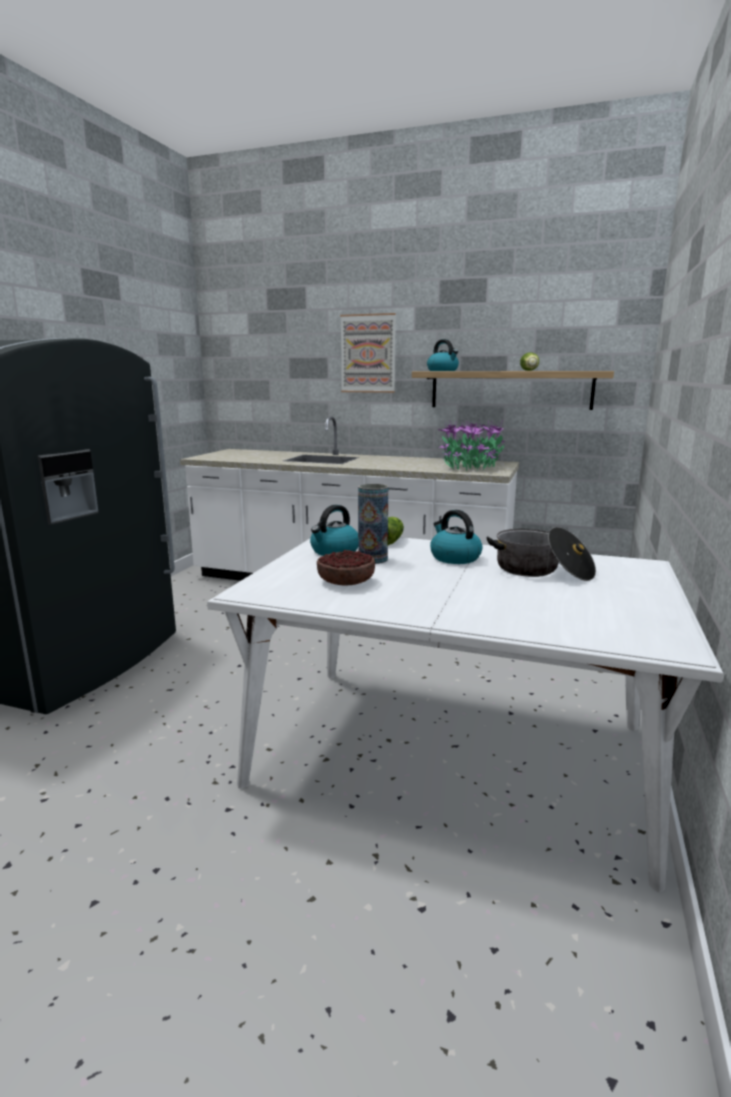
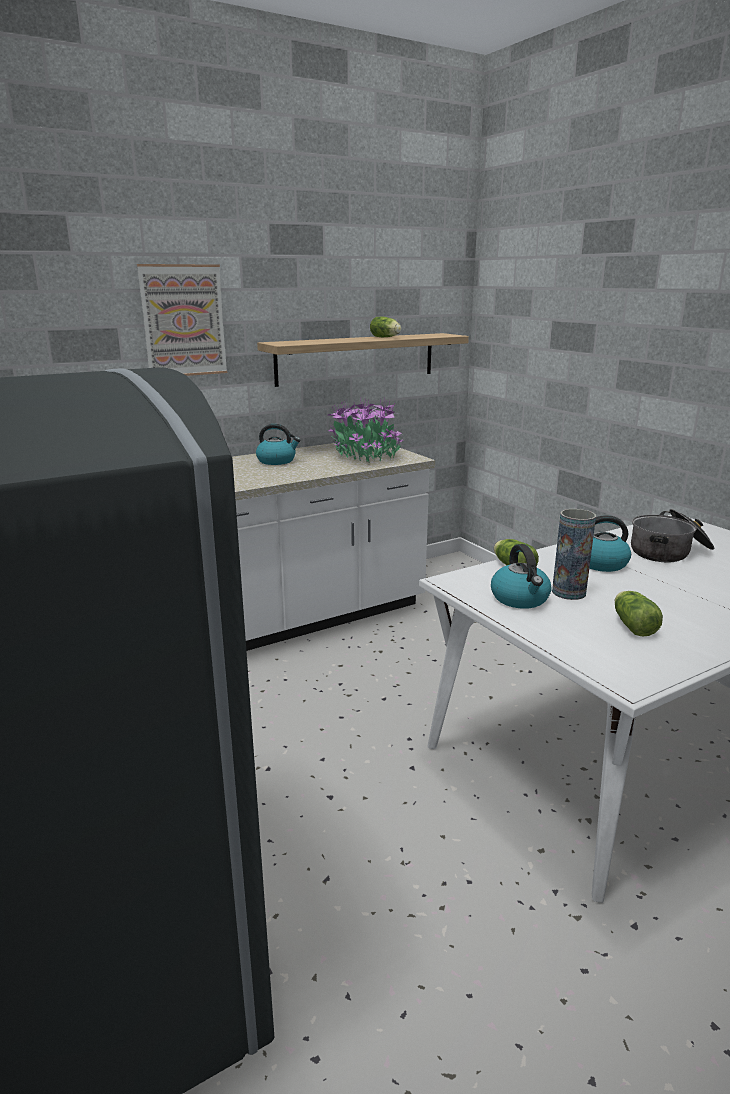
camera: 50 degrees left, 5 degrees up
bowl [317,550,375,586] -> lettuce [615,591,663,636]
kettle [427,339,459,371] -> kettle moved to [256,424,301,465]

